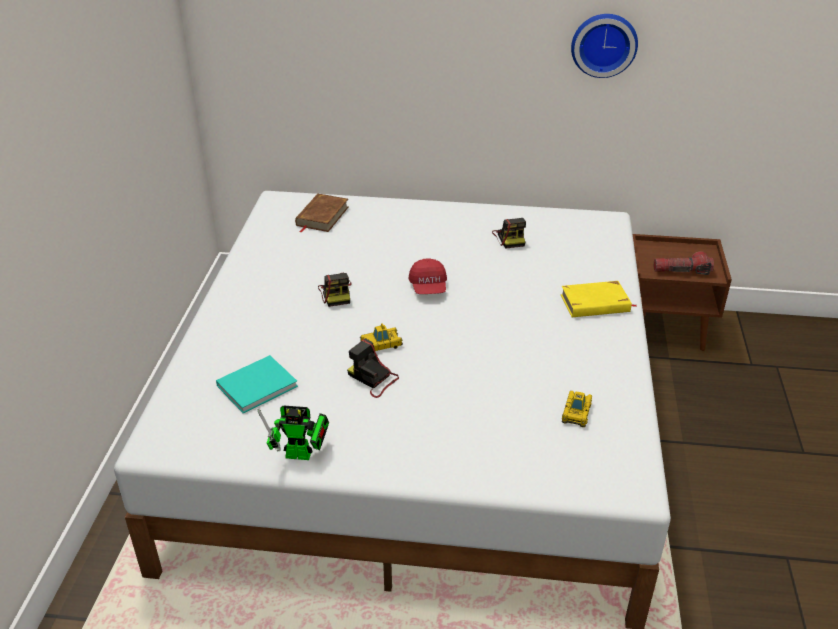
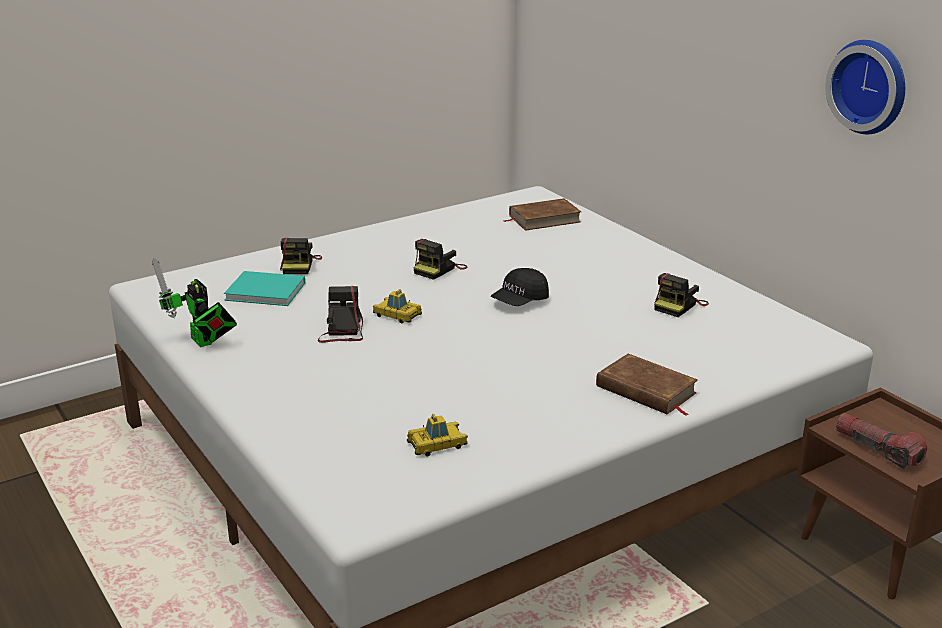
camera: 50 degrees right, 10 degrees down
red cap [408,258,447,294] -> black cap [491,268,549,306]
yellow book [561,281,638,317] -> brown book [596,354,698,416]
none -> camera [280,238,322,274]

